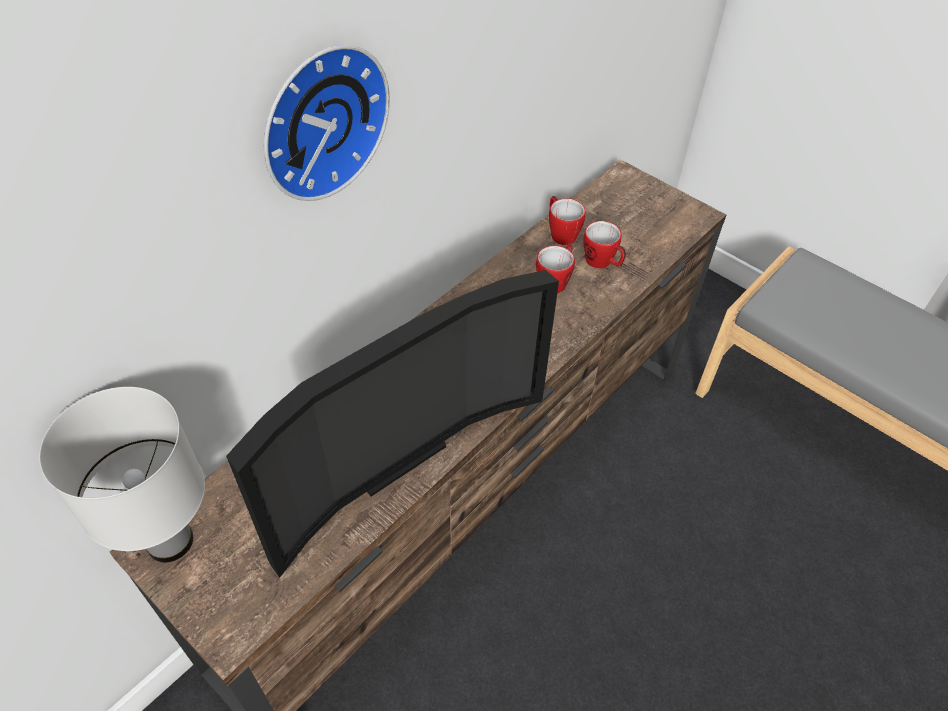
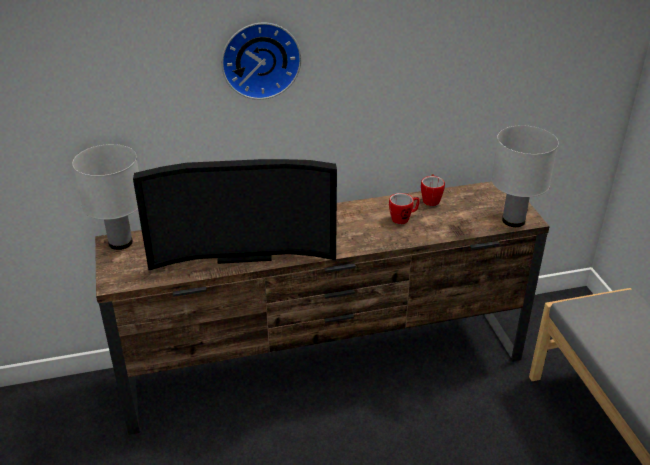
camera: 35 degrees right, 15 degrees down
mug [583,221,626,269] -> none
none -> white table lamp [491,125,558,227]

